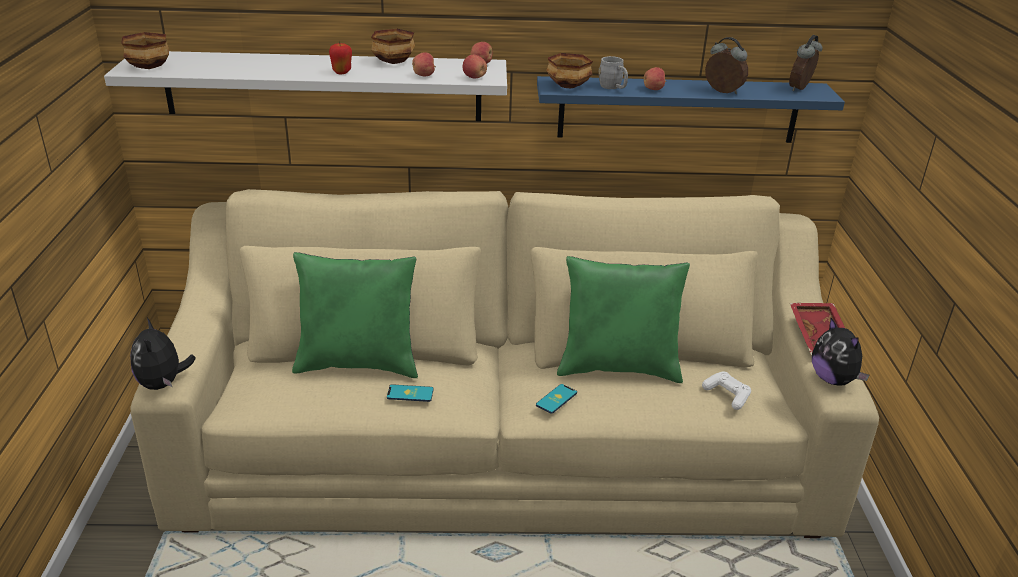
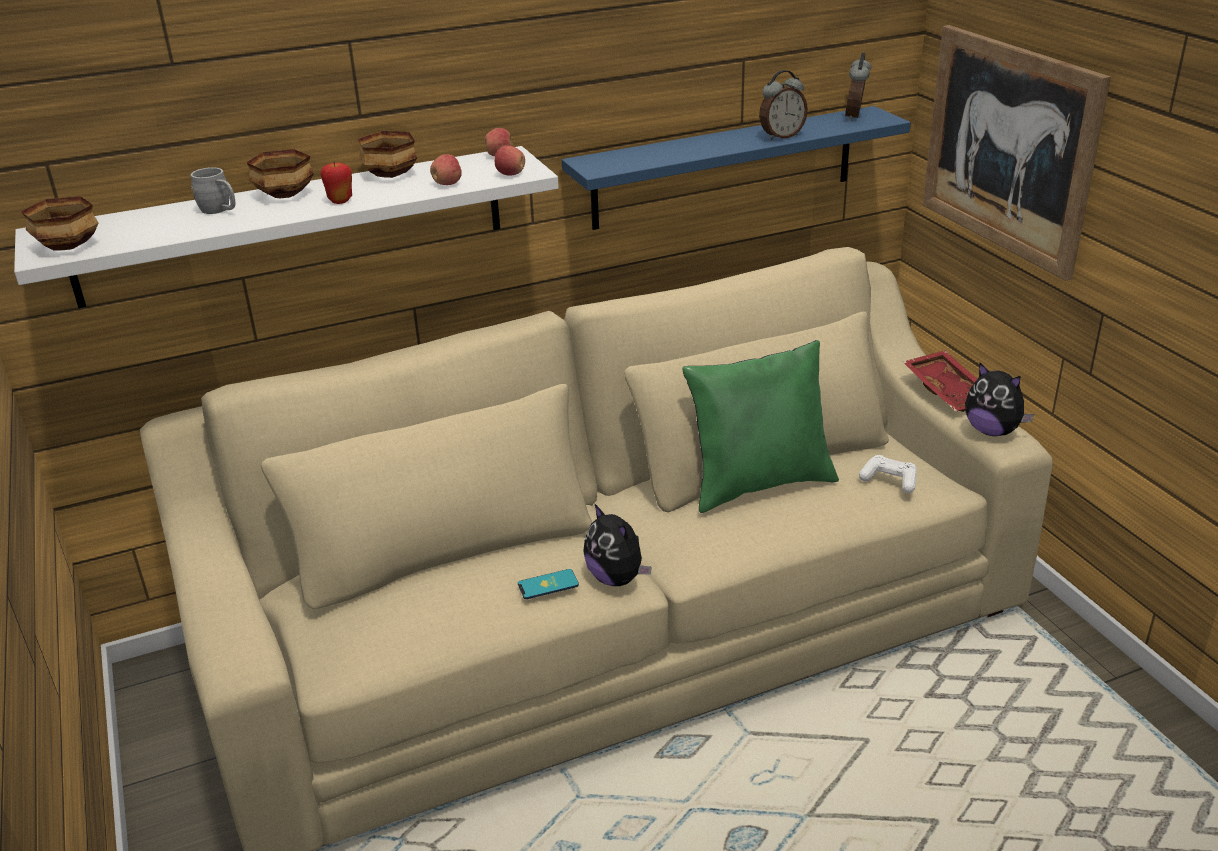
camera: 20 degrees left, 0 degrees up
plush toy [130,318,196,390] -> plush toy moved to [583,503,651,586]
green pillow [292,252,418,378] -> none
phone [536,384,577,414] -> none
bowl [546,53,593,88] -> bowl moved to [246,149,314,198]
grey mug [599,56,628,89] -> grey mug moved to [191,167,236,214]
apple [644,67,666,90] -> none
alarm clock [705,37,748,94] -> alarm clock turned 135 degrees clockwise [759,70,808,141]
none -> picture [923,25,1111,281]

